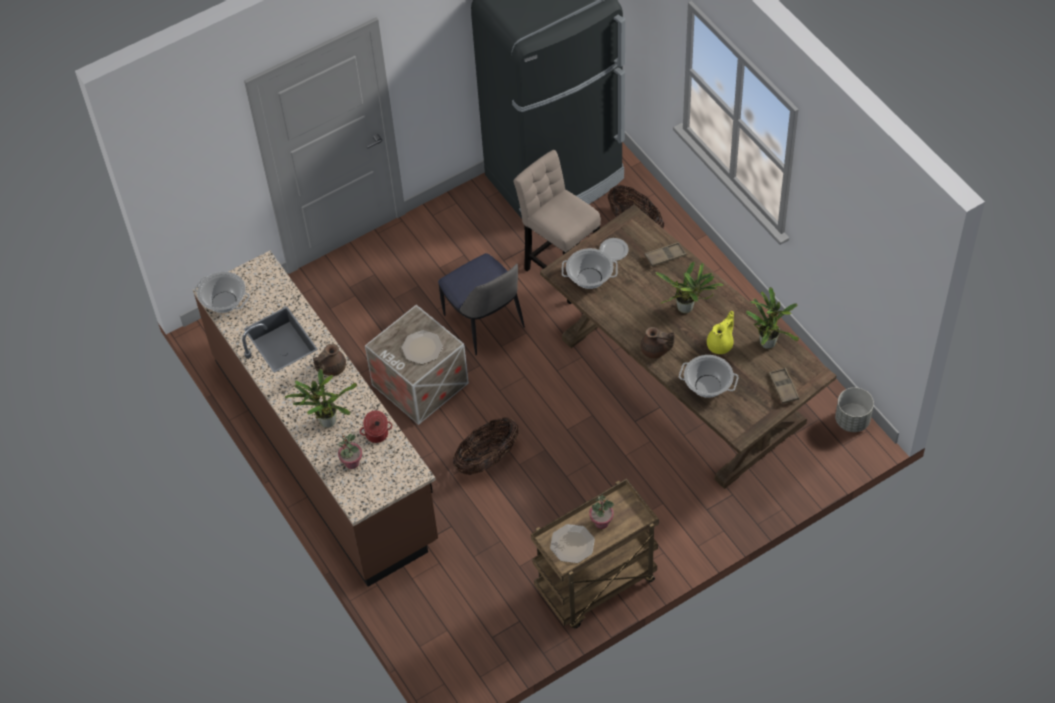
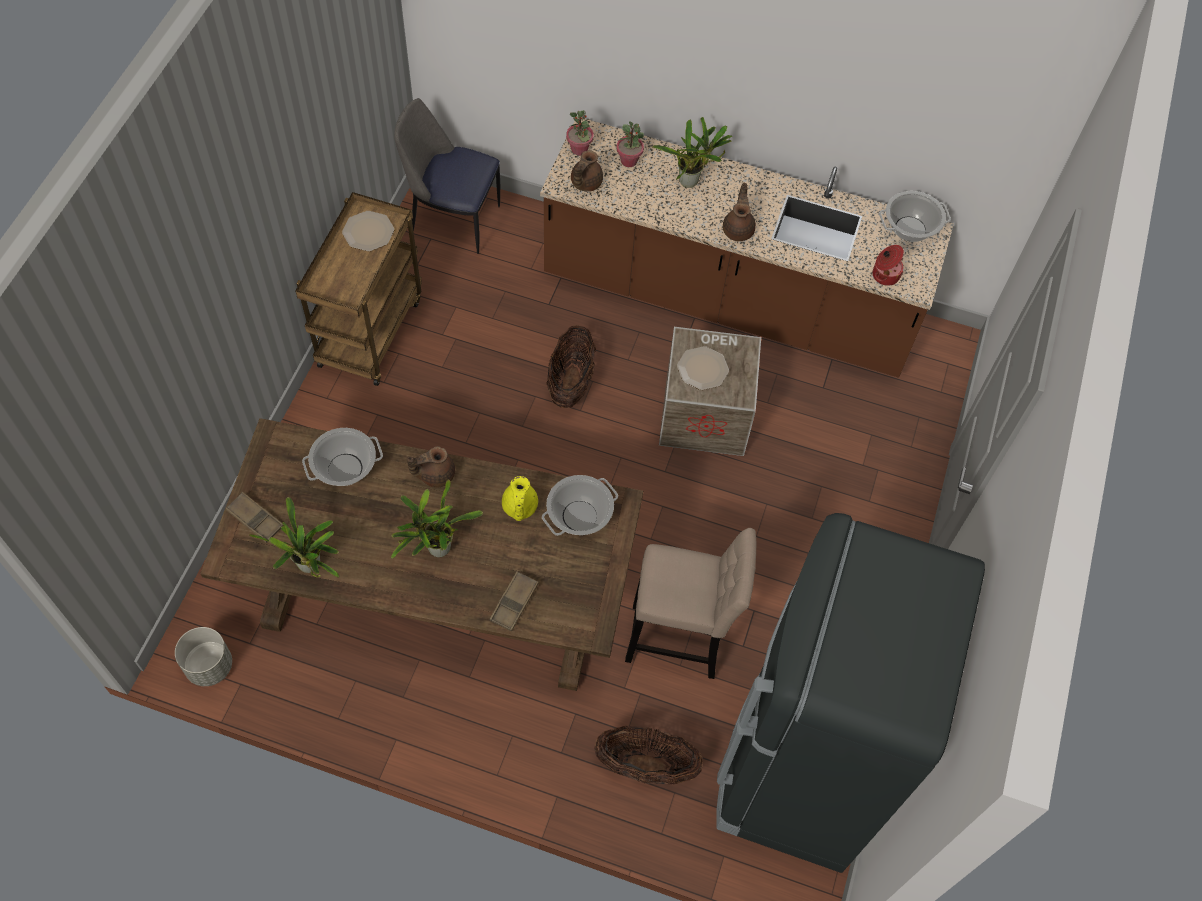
camera: 135 degrees right, 5 degrees up
cooking pot [360,410,392,443] -> cooking pot moved to [872,245,904,286]
chair [438,253,525,356] -> chair moved to [394,98,500,254]
potted plant [589,495,614,529] -> potted plant moved to [566,110,594,156]
plate [599,238,629,261] -> none
yellow teapot [707,311,734,354] -> yellow teapot moved to [502,476,538,521]
none -> brown teapot [571,150,603,192]

